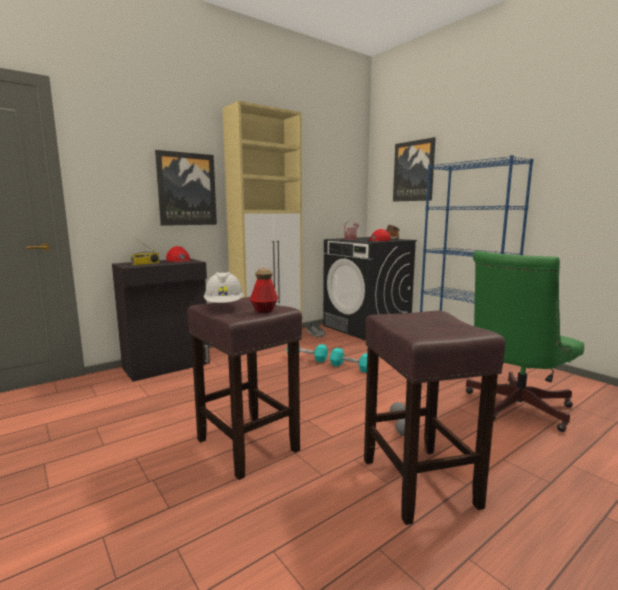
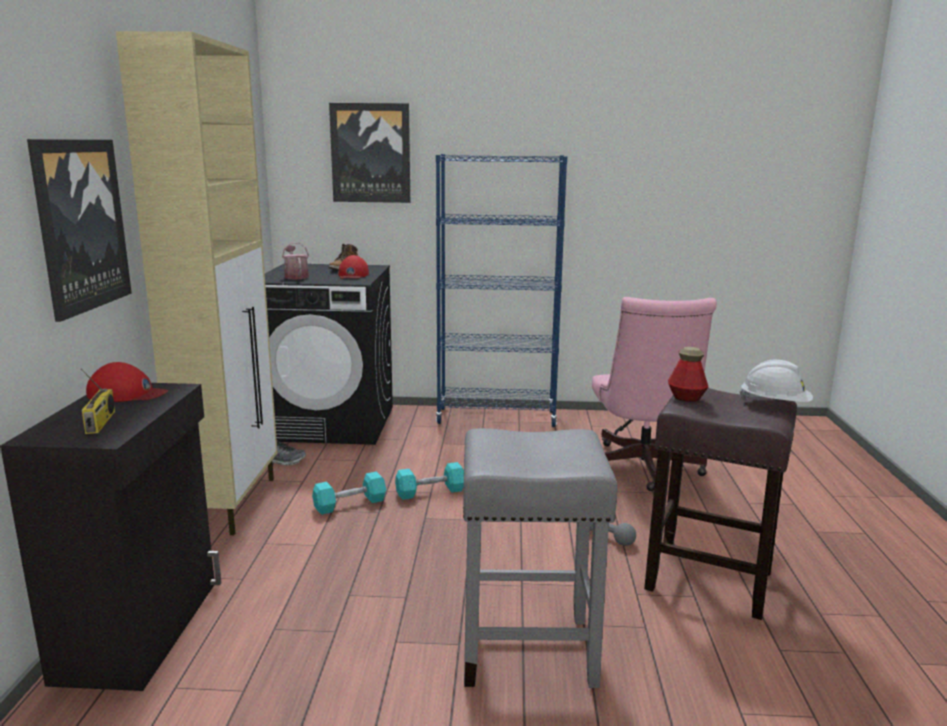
camera: 50 degrees left, 5 degrees up
brown stool [187,297,302,480] -> grey stool [463,428,618,688]
white hard hat [204,272,244,303] -> white hard hat moved to [739,360,813,402]
bottle [250,269,278,313] -> bottle moved to [668,347,708,402]
green office chair [466,251,584,432] -> pink office chair [592,297,717,491]

